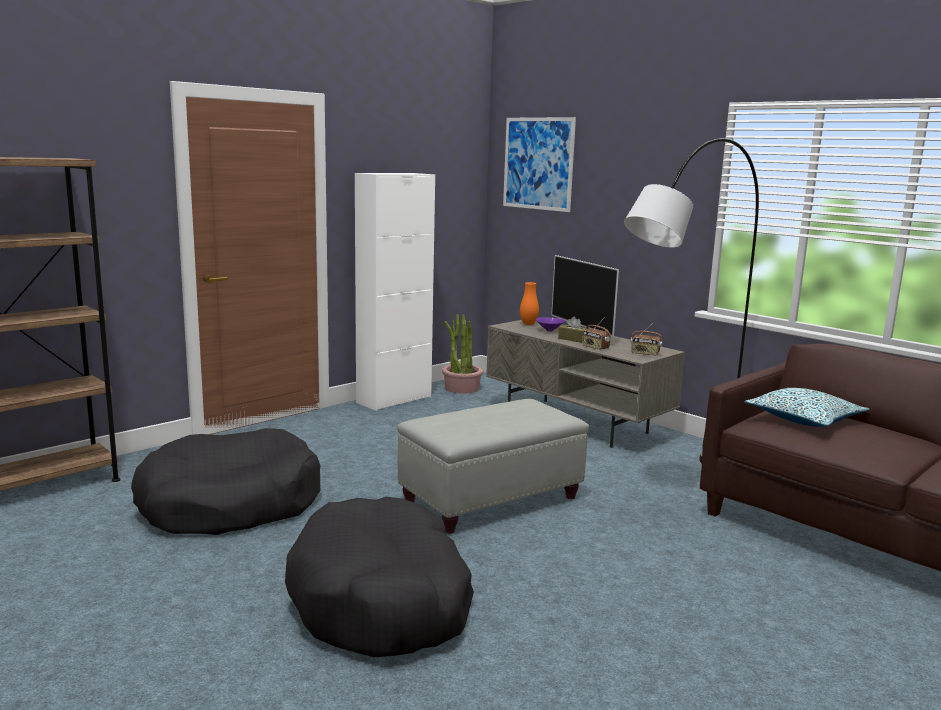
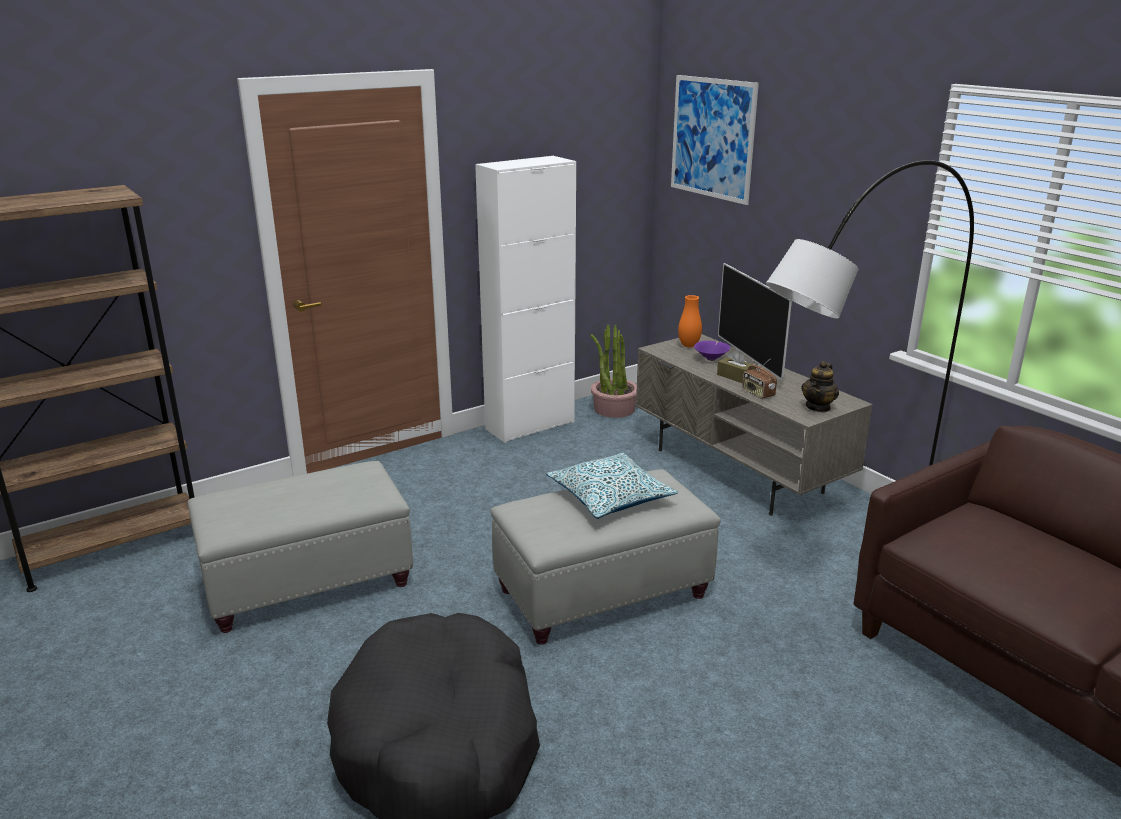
camera: 10 degrees right, 10 degrees up
black dog bed [131,428,321,535] -> grey ottoman [188,461,413,633]
radio [631,322,663,356] -> teapot [801,361,839,412]
pillow [744,388,869,427] -> pillow moved to [546,453,679,519]

